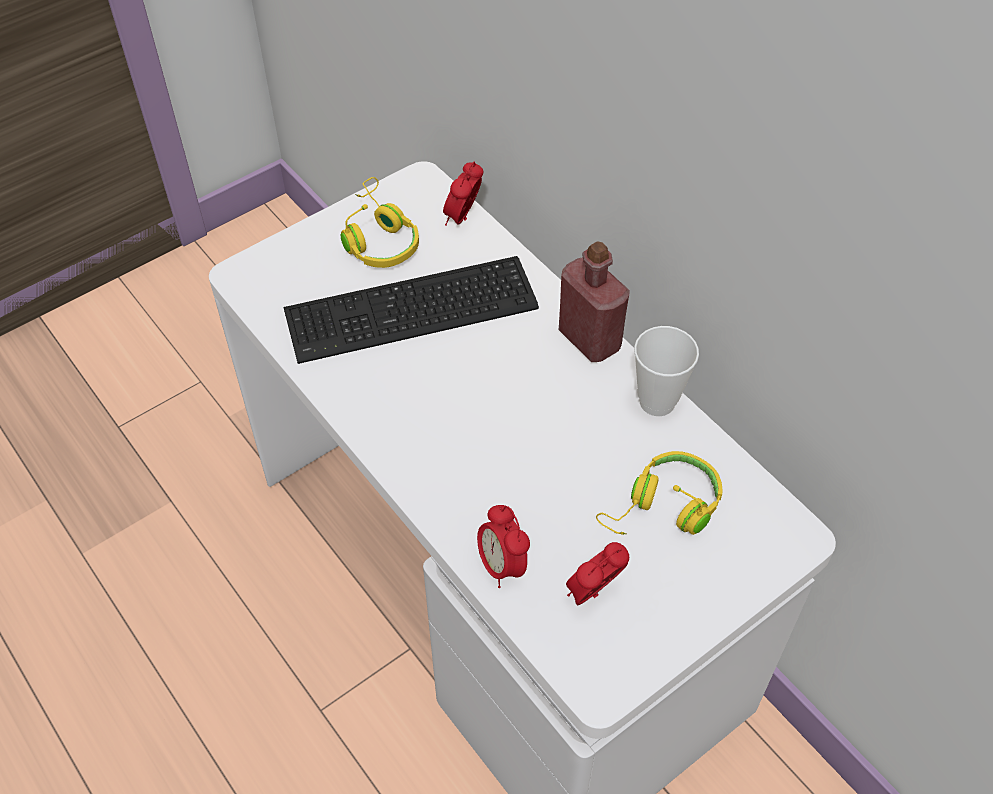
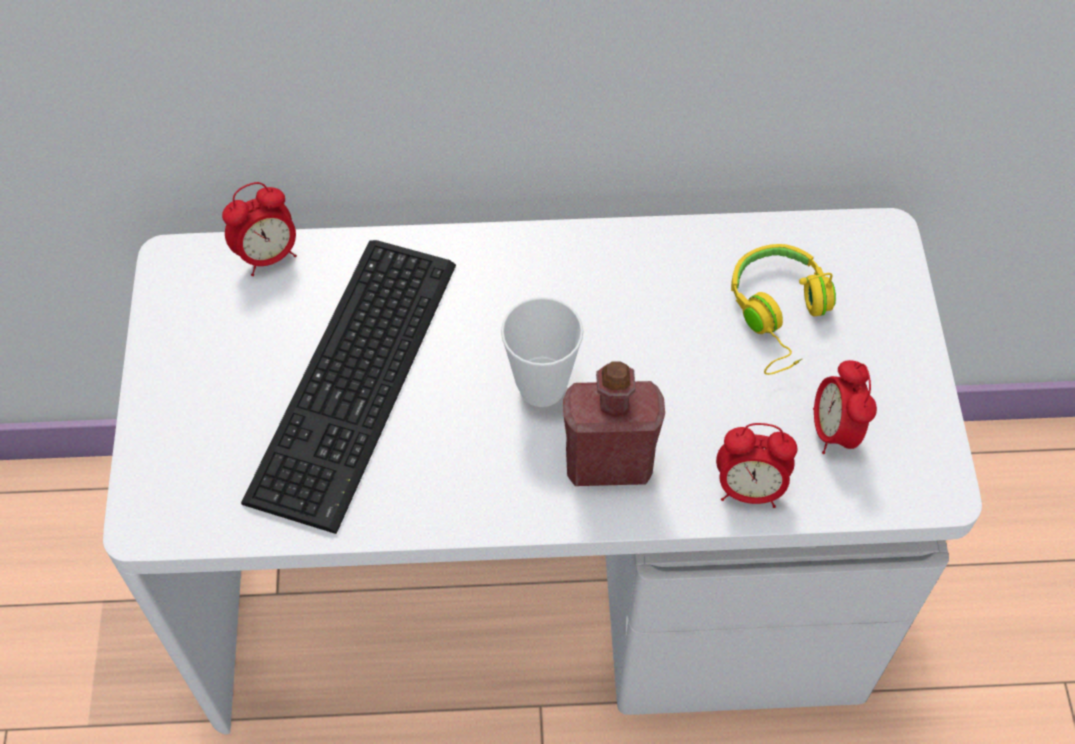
camera: 55 degrees left, 5 degrees up
yellow headphones [341,177,419,268] -> none
alarm clock [443,162,483,226] -> alarm clock turned 90 degrees counterclockwise [222,182,297,276]
red bottle [559,241,630,362] -> red bottle moved to [563,361,665,486]
cup [634,326,699,416] -> cup moved to [501,297,583,407]

